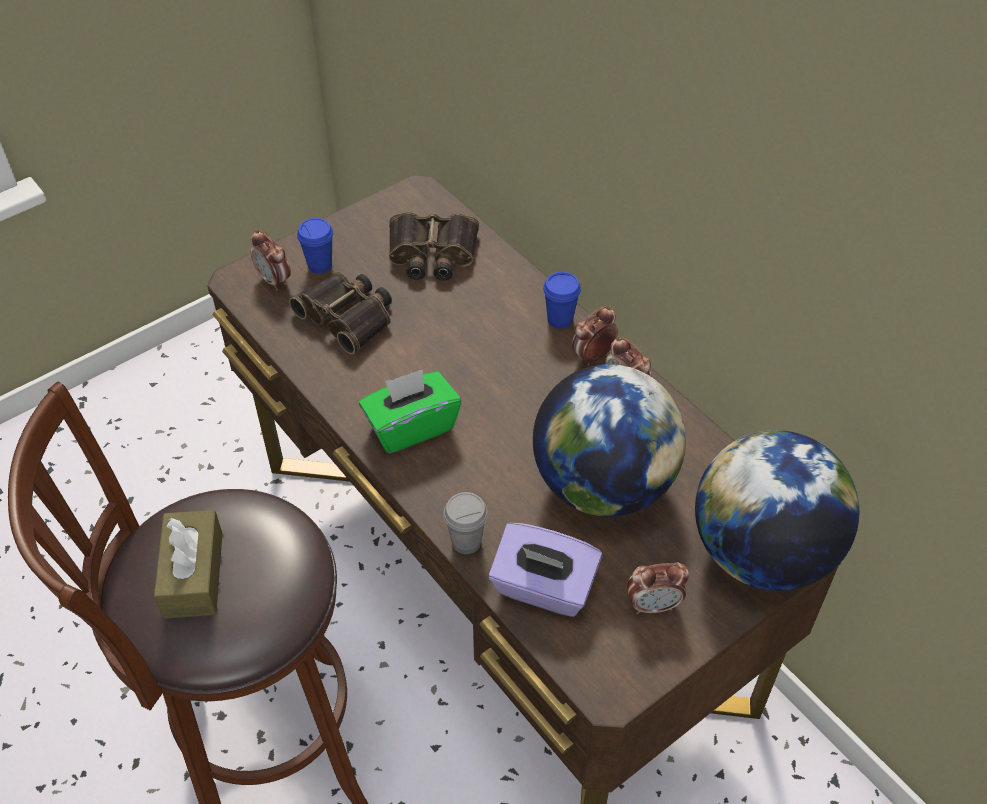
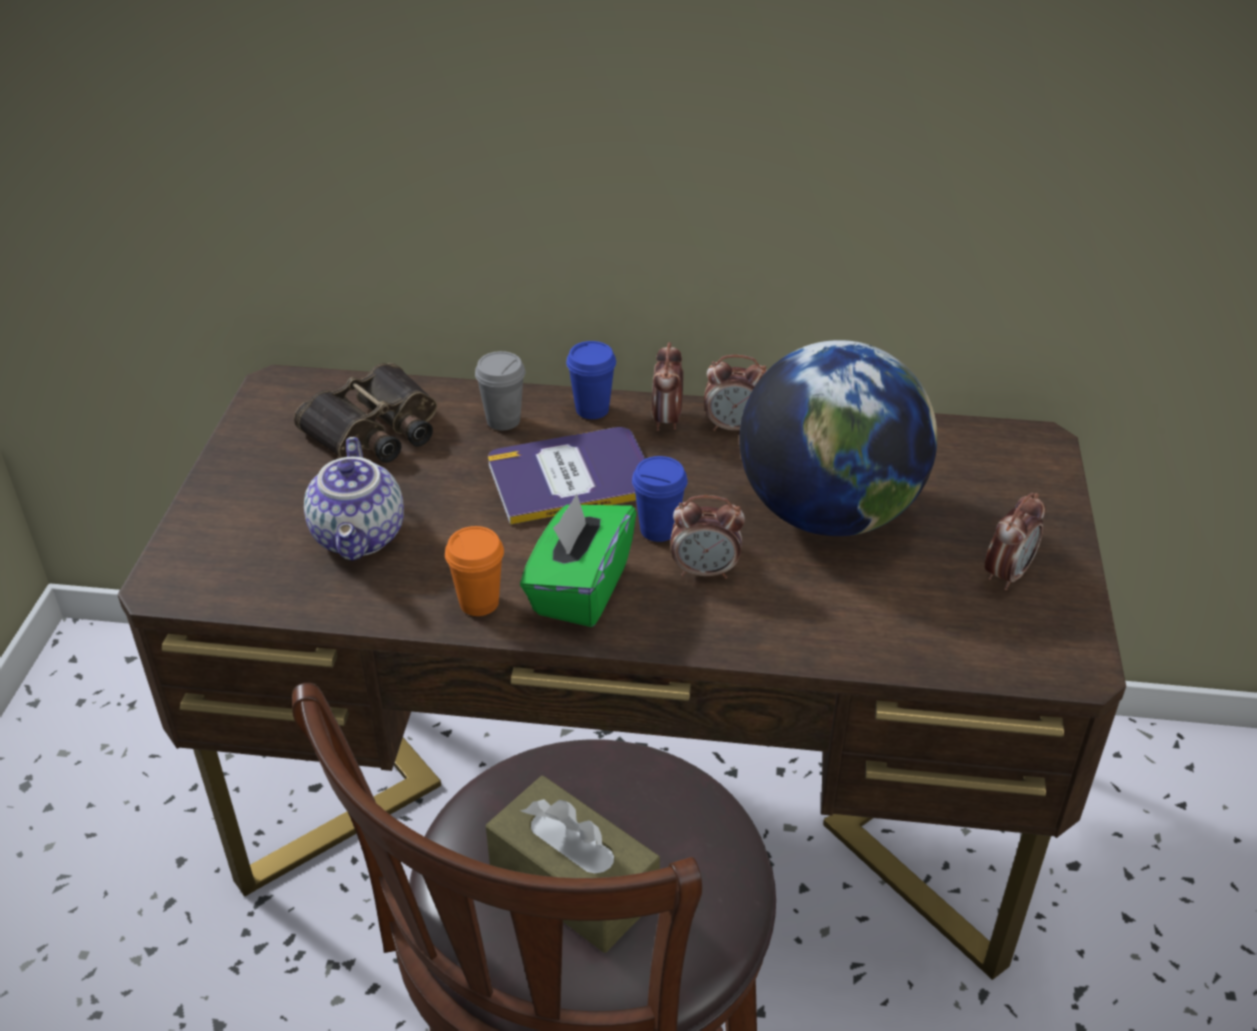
camera: 45 degrees left, 10 degrees down
alarm clock [250,229,291,290] -> alarm clock moved to [671,495,745,579]
binoculars [289,271,392,354] -> teapot [304,437,404,561]
blue cup [297,218,333,274] -> blue cup moved to [632,456,688,542]
grey cup [443,492,488,554] -> grey cup moved to [475,351,525,430]
purple tissue box [489,522,602,617] -> none
globe [695,430,859,591] -> none
none -> orange cup [445,526,504,616]
none -> book [488,427,645,525]

